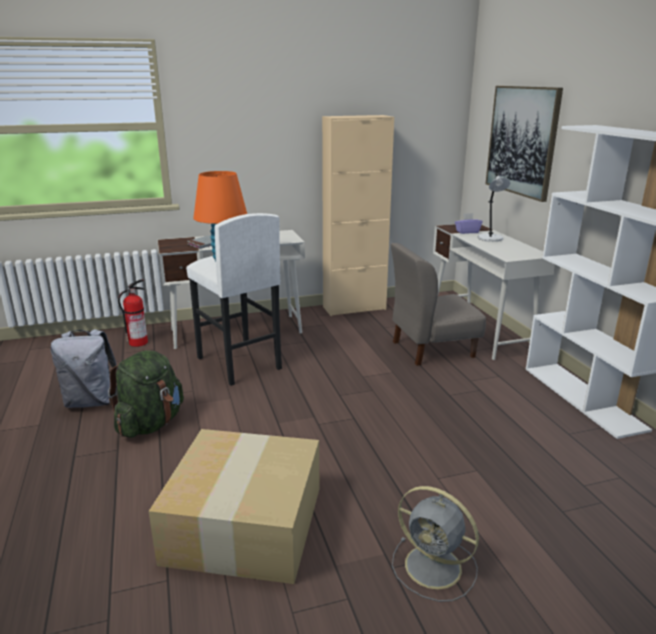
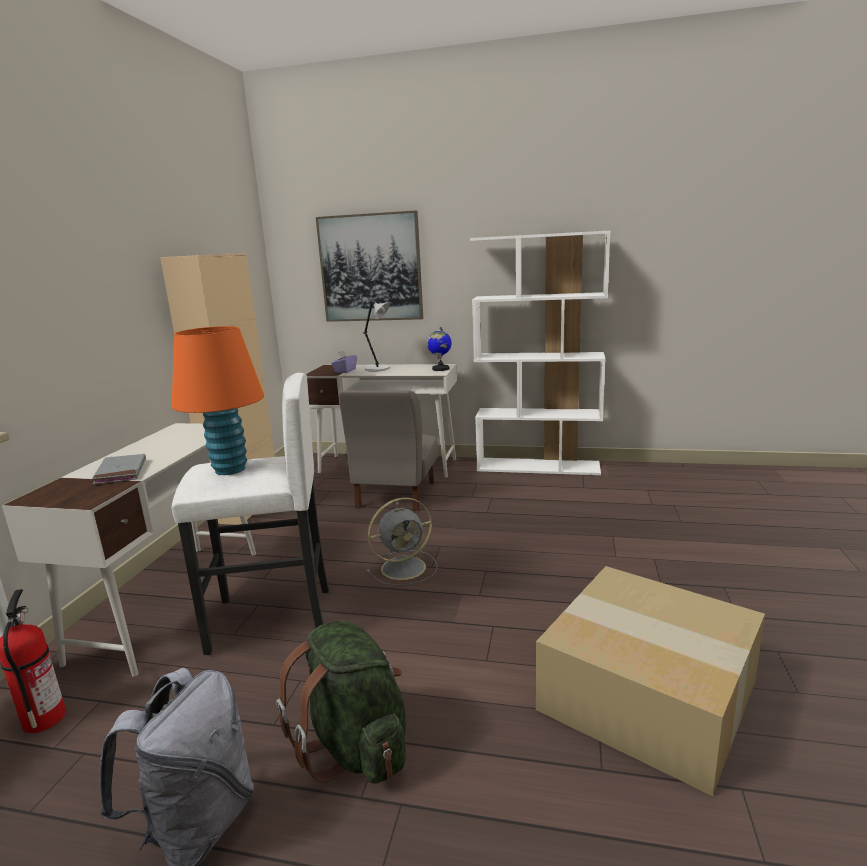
camera: 60 degrees left, 5 degrees down
grey fan [392,486,479,602] -> grey fan moved to [367,497,438,586]
none -> globe [427,327,451,371]

